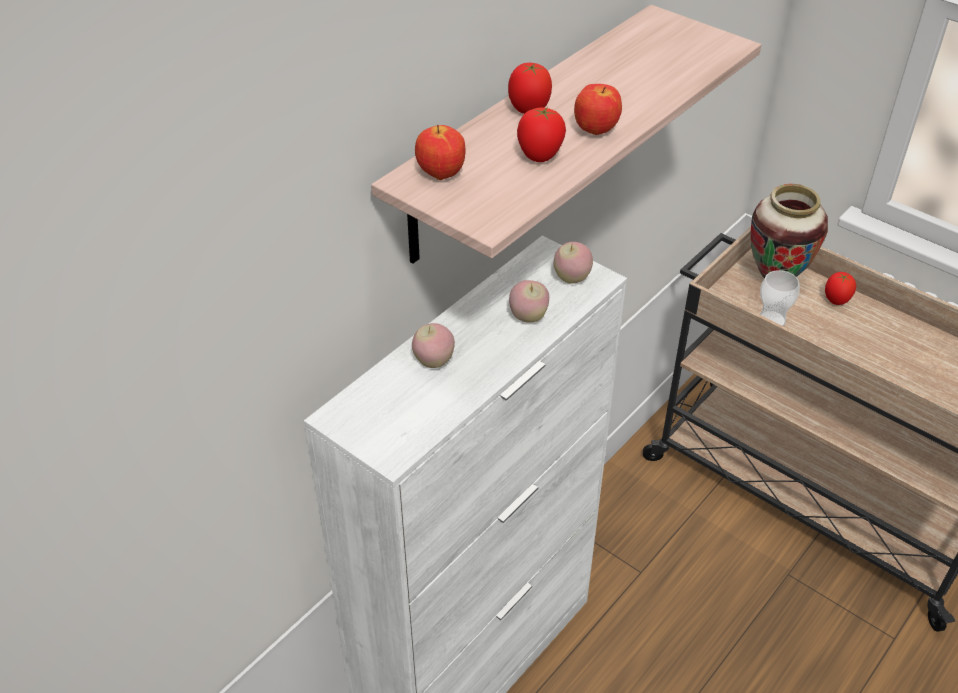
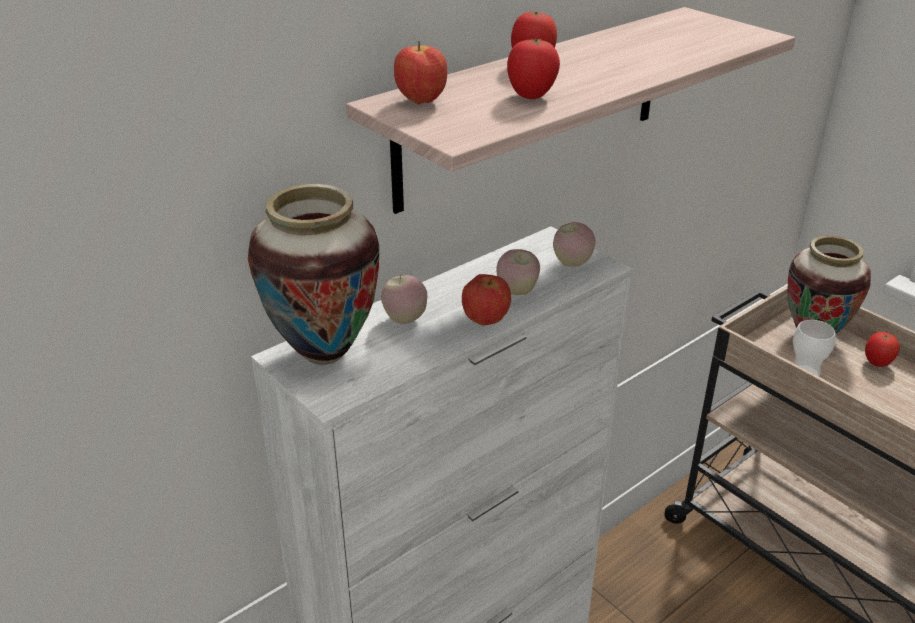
camera: 10 degrees right, 10 degrees down
apple [574,84,622,135] -> apple moved to [462,274,511,325]
none -> vase [248,184,379,365]

